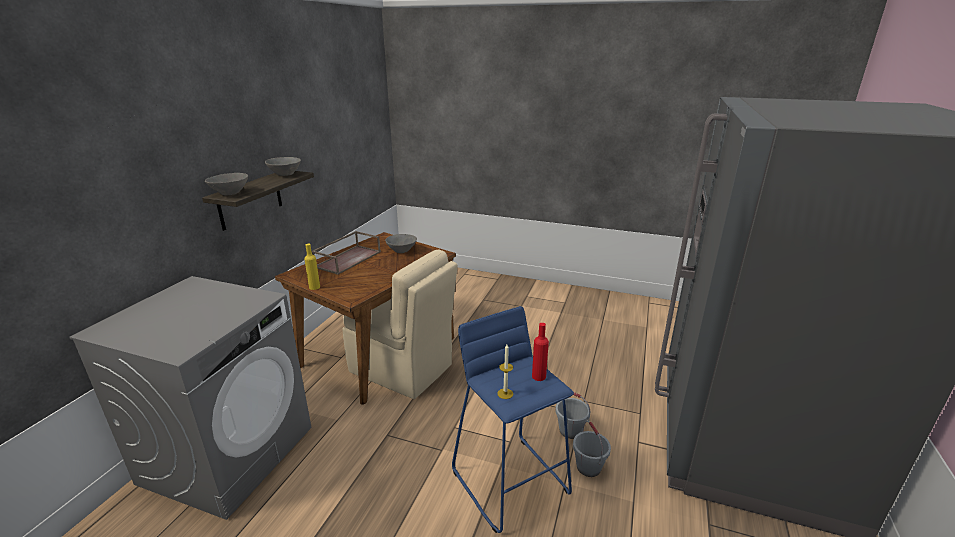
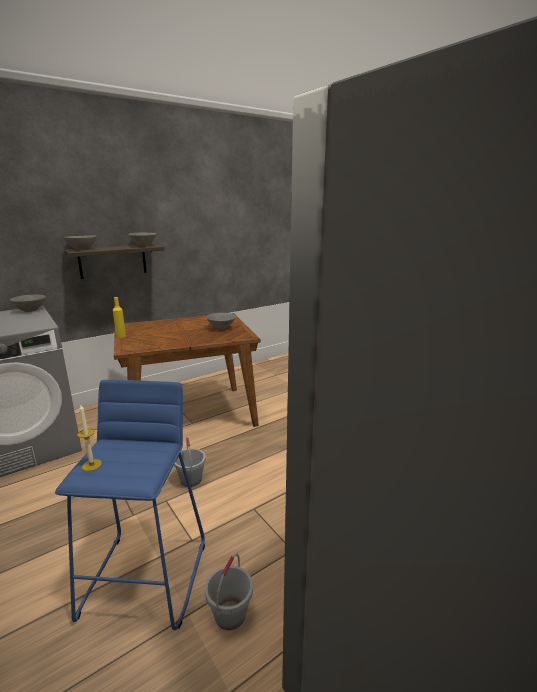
camera: 35 degrees right, 5 degrees down
brown tray [312,231,381,275] -> none
beige chair [342,249,458,399] -> none
red bottle [532,323,549,381] -> none
grey bucket [555,392,590,439] -> grey bucket moved to [174,438,206,487]
none -> grey bowl [10,295,46,312]

